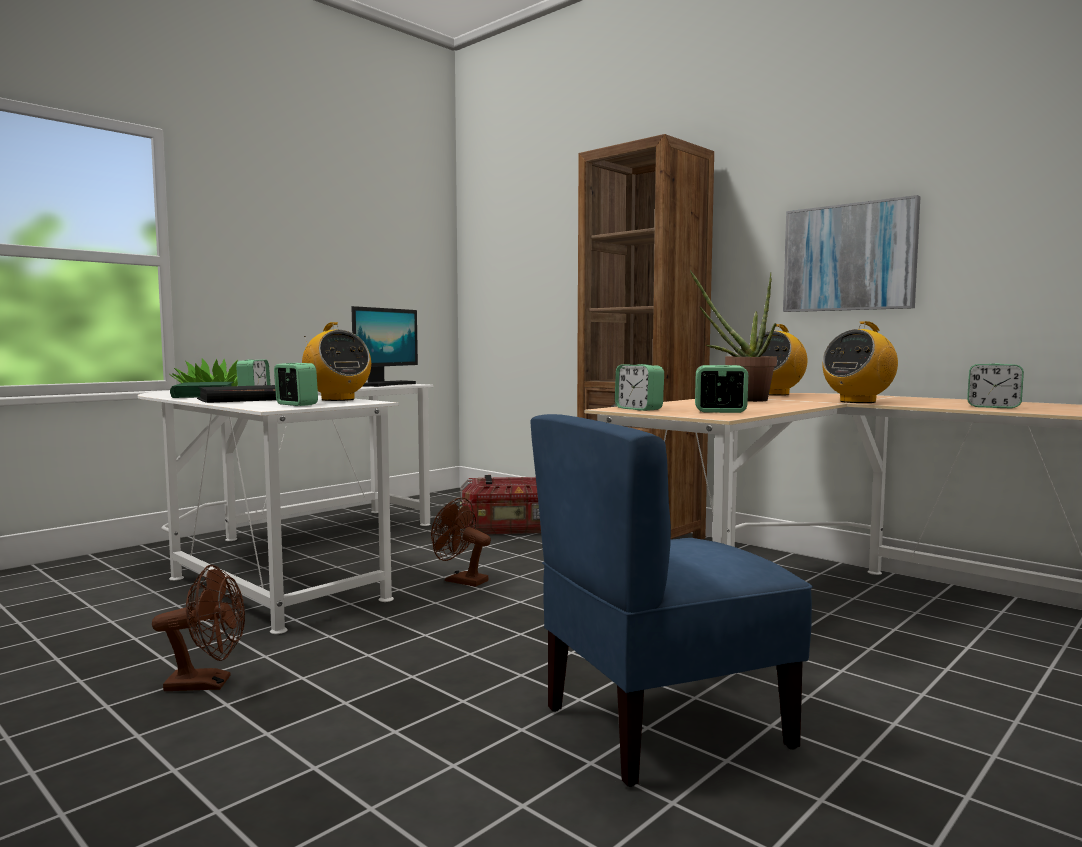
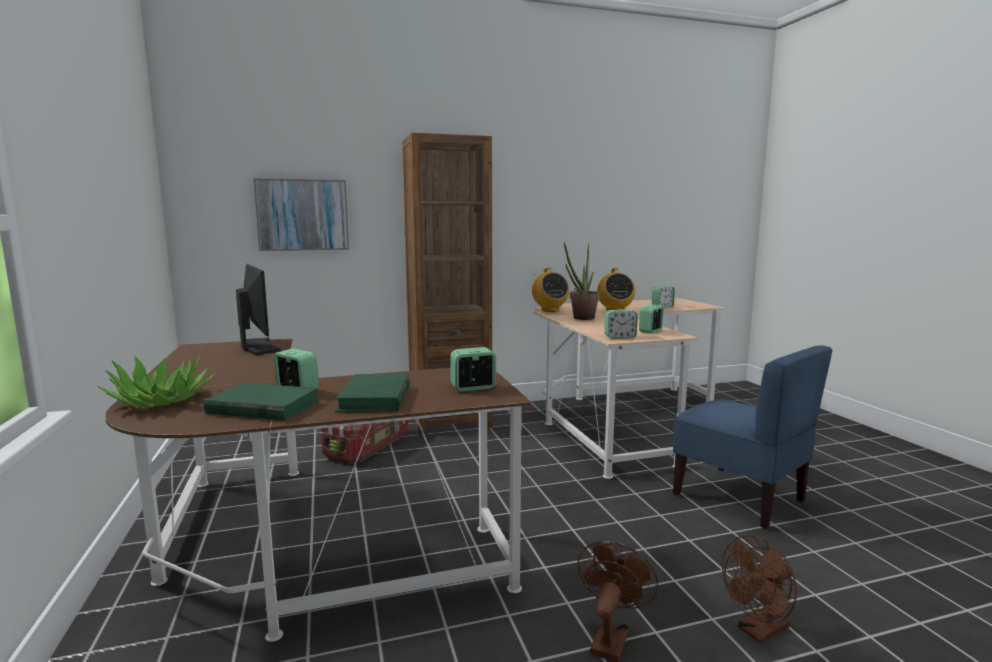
camera: 60 degrees left, 5 degrees up
white desk [138,384,433,634] -> brown desk [105,338,532,642]
black book [197,385,276,403] -> green book [335,374,410,412]
radio [302,322,371,401] -> none
brown fan [431,497,491,587] -> brown fan moved to [722,535,797,643]
blue chair [530,414,813,787] -> blue chair turned 45 degrees counterclockwise [673,345,832,529]
picture [783,195,921,312] -> picture moved to [254,179,349,251]

